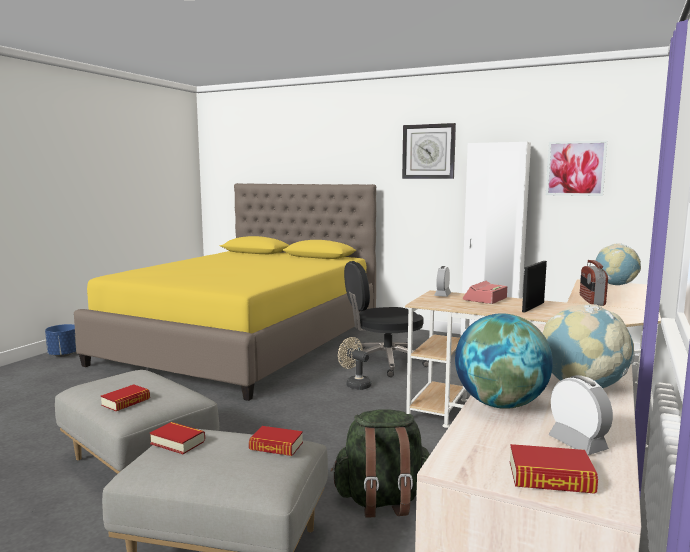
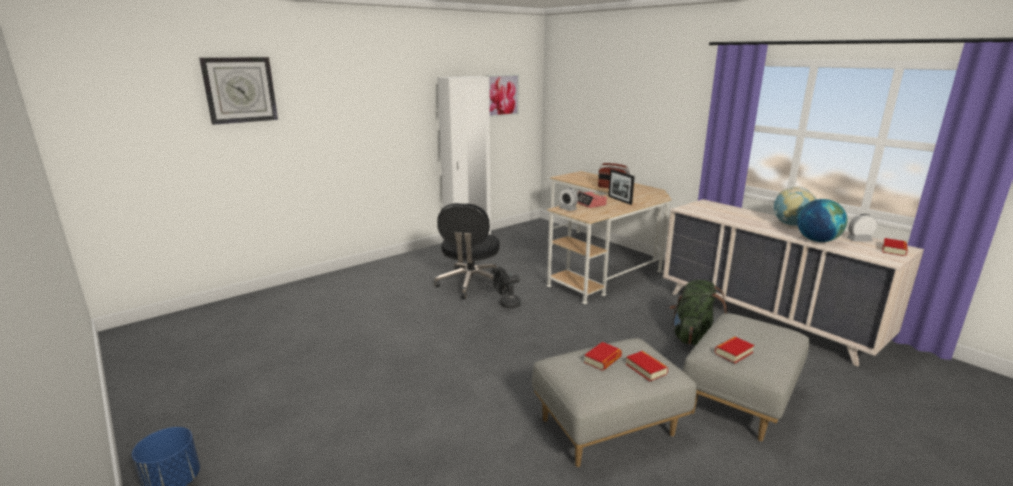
camera: 65 degrees left, 10 degrees up
yellow bed [74,183,376,401] -> none
book [249,426,303,456] -> book moved to [584,342,622,371]
beige fan [338,337,372,390] -> black fan [493,267,521,309]
wall clock [402,123,456,179] -> wall clock moved to [199,57,278,125]
globe [596,243,641,285] -> none

